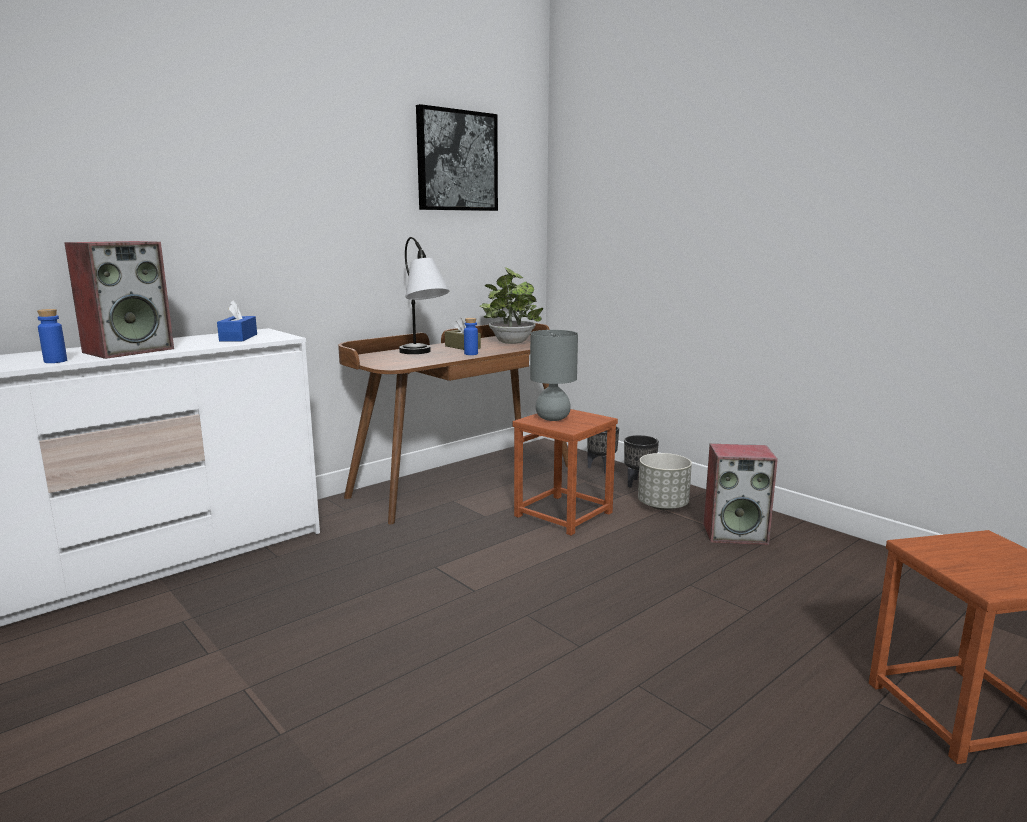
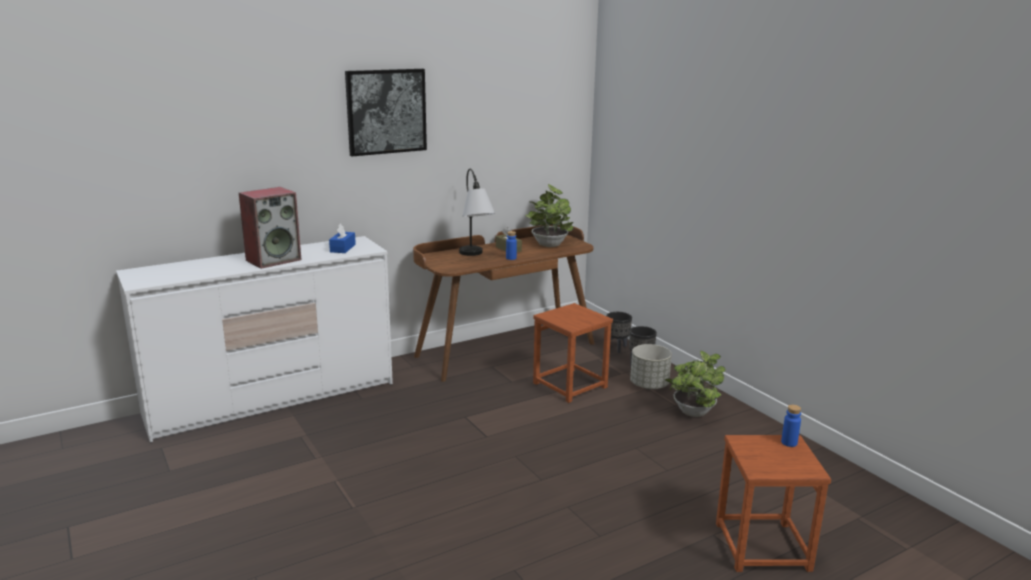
camera: 10 degrees right, 5 degrees up
blue bottle [37,309,67,363] -> blue bottle moved to [781,405,801,447]
picture [416,104,498,211] -> picture moved to [345,69,427,156]
grey table lamp [530,330,578,421] -> none
speaker [704,444,778,545] -> potted plant [665,351,726,417]

